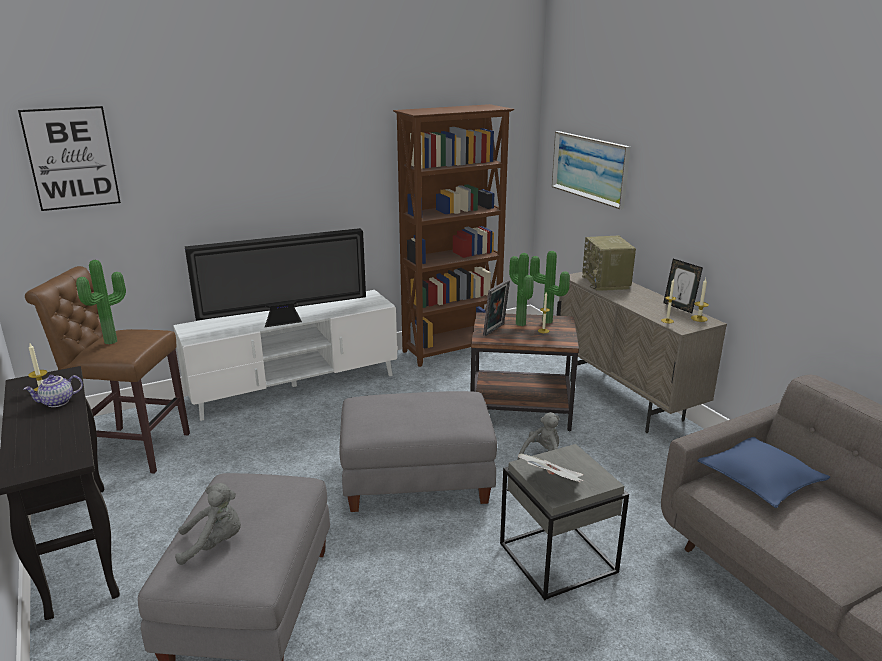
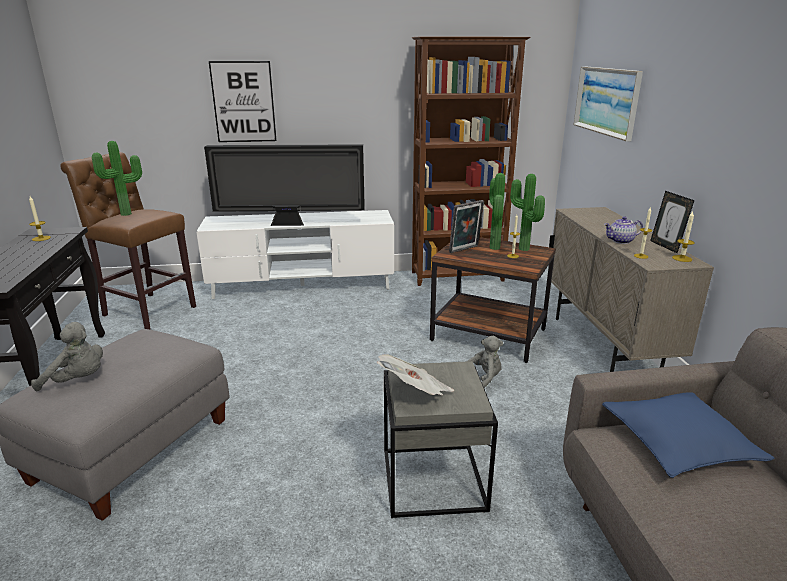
camera: 20 degrees right, 0 degrees up
picture [18,106,121,211] -> picture moved to [209,61,276,142]
teapot [24,375,83,407] -> teapot moved to [604,217,643,244]
grey ottoman [340,391,497,512] -> none
radio [582,236,636,291] -> none

